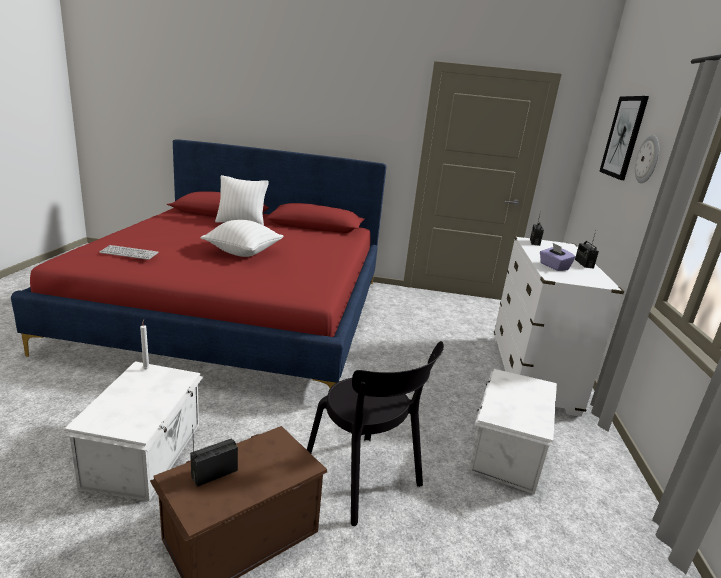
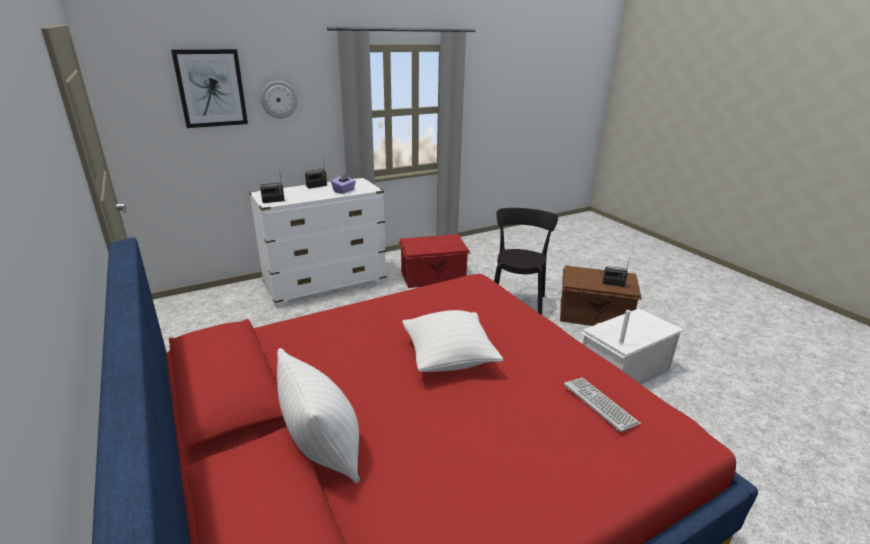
camera: 125 degrees left, 5 degrees up
white storage box [469,369,557,494] -> red storage box [399,234,471,288]

